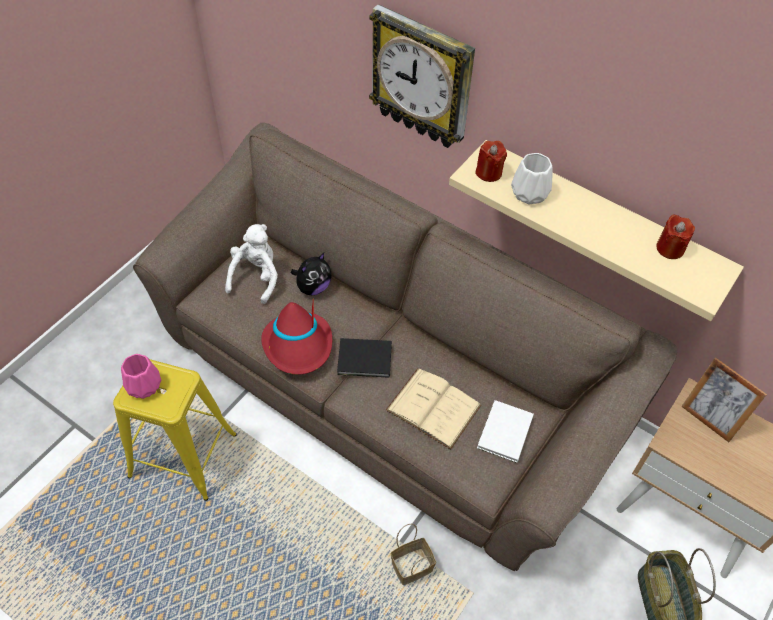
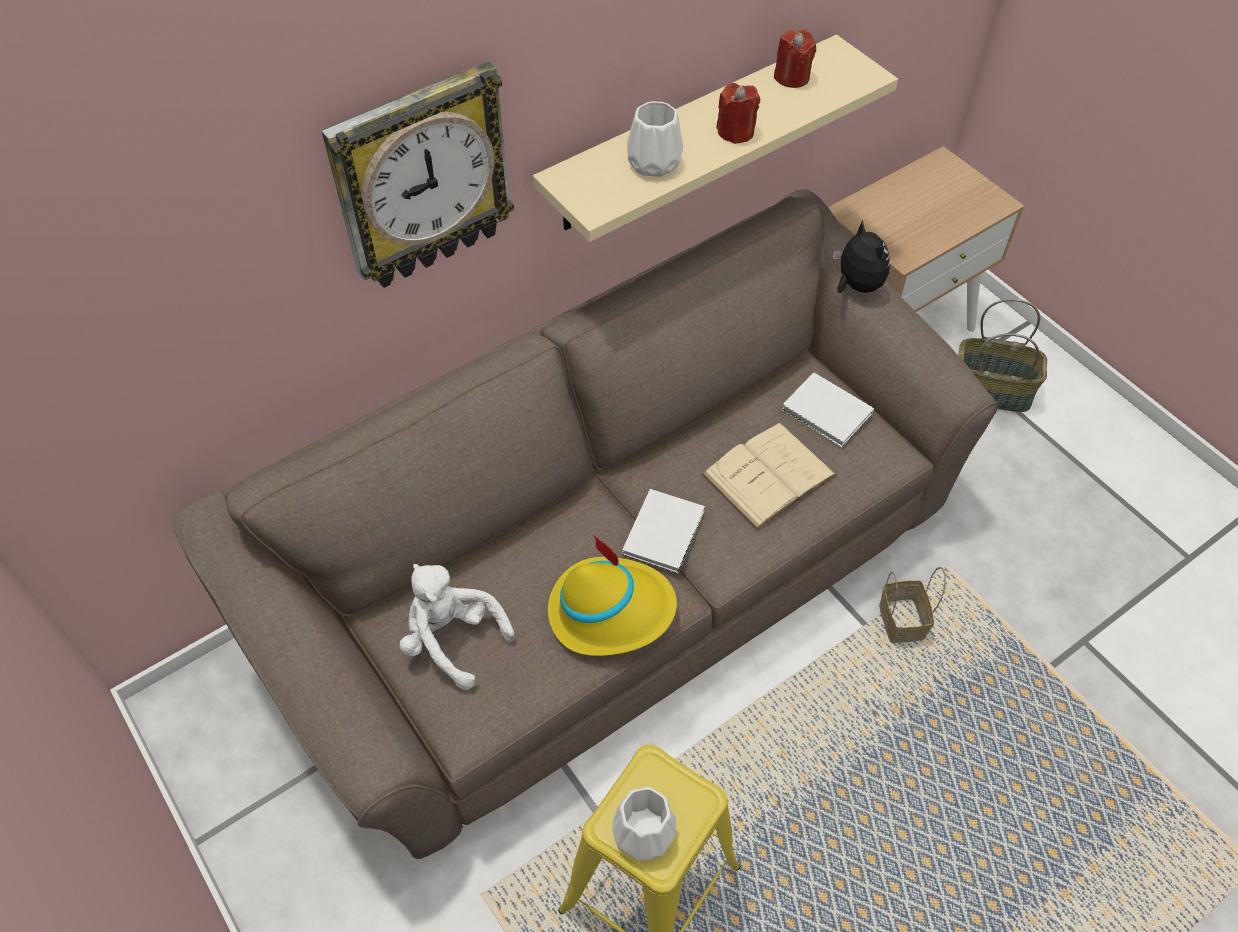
camera: 70 degrees left, 0 degrees up
pink vase [121,354,161,399] -> white vase [613,787,676,861]
red hat [261,302,332,375] -> yellow hat [548,534,677,656]
plush toy [291,253,331,296] -> plush toy moved to [833,220,890,293]
black book [337,338,392,378] -> white book [622,489,705,574]
red candle [475,141,507,182] -> red candle moved to [716,83,760,144]
picture frame [681,357,767,442] -> none

